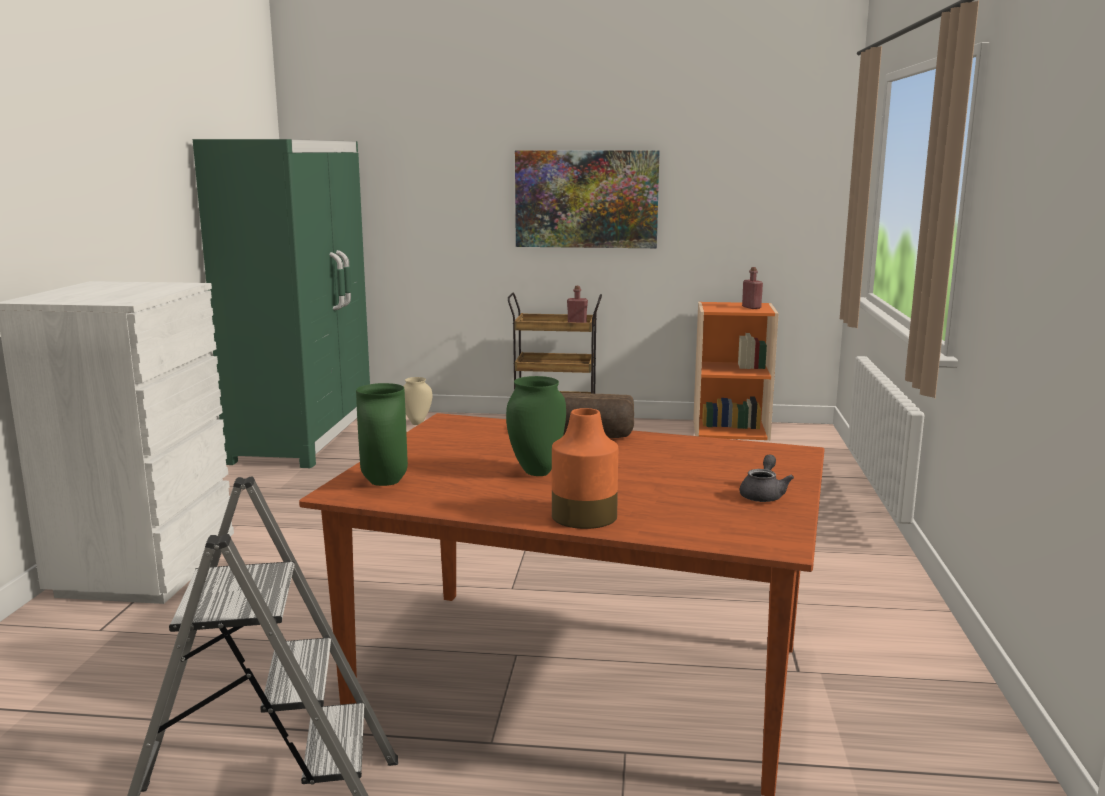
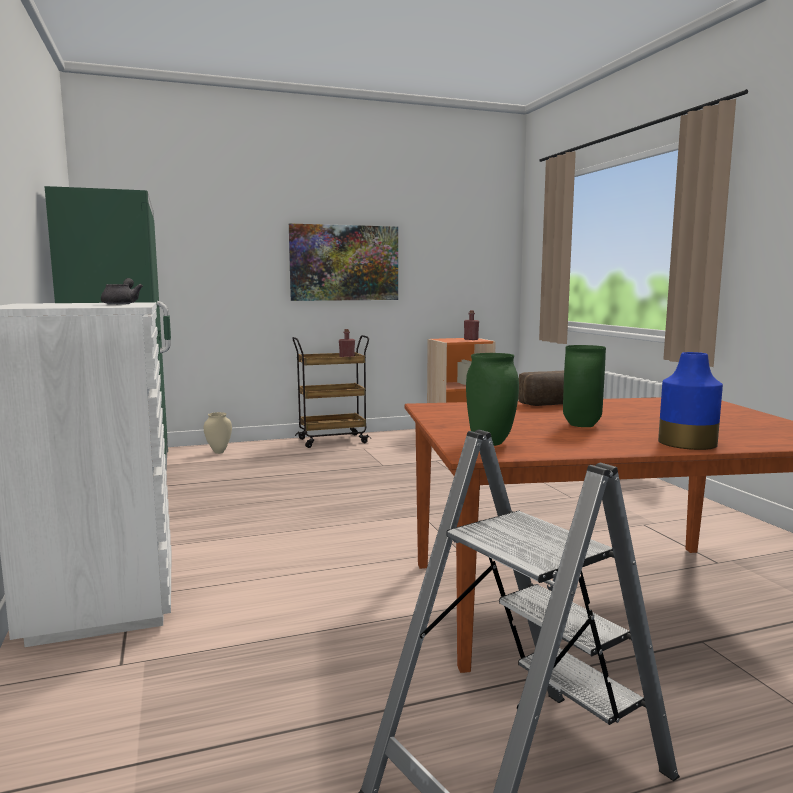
camera: 25 degrees left, 5 degrees down
orange vase [552,408,618,529] -> blue vase [658,352,723,450]
grey teapot [740,454,794,502] -> grey teapot moved to [101,278,143,305]

